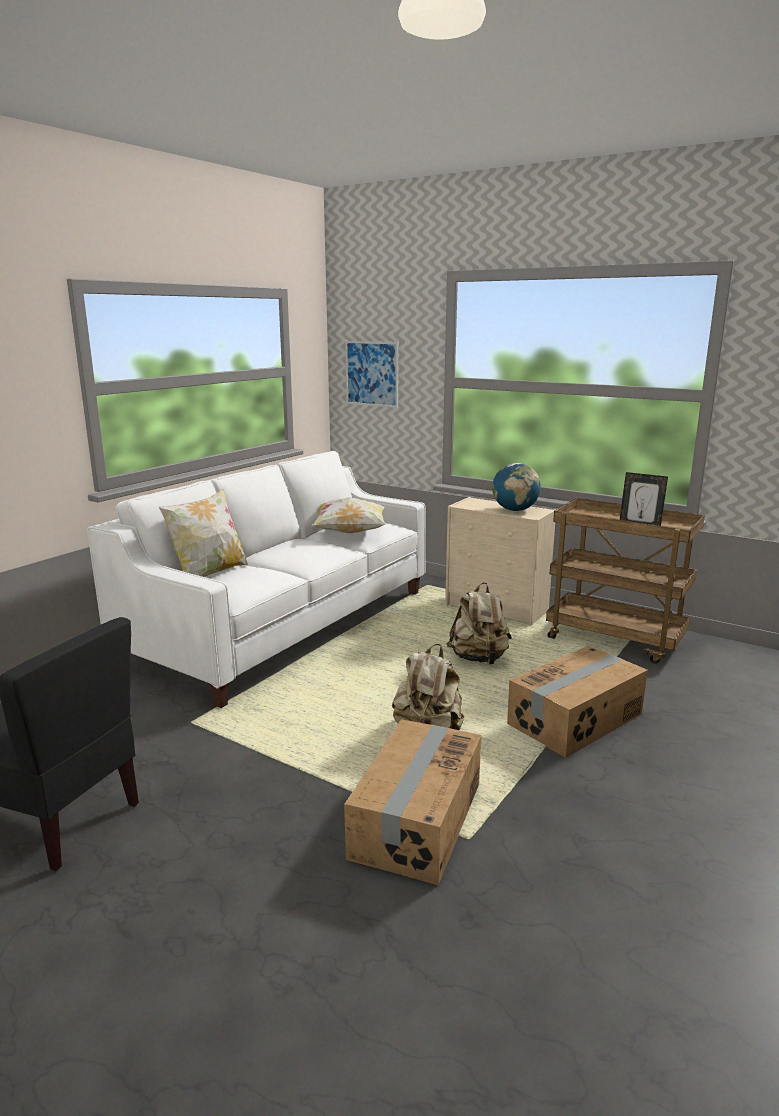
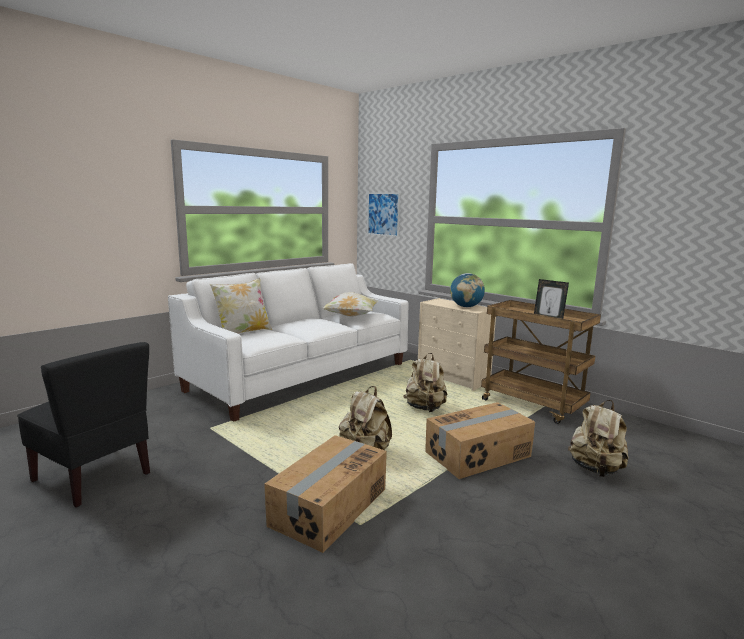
camera: 10 degrees right, 5 degrees down
none -> beige backpack [568,400,629,477]

